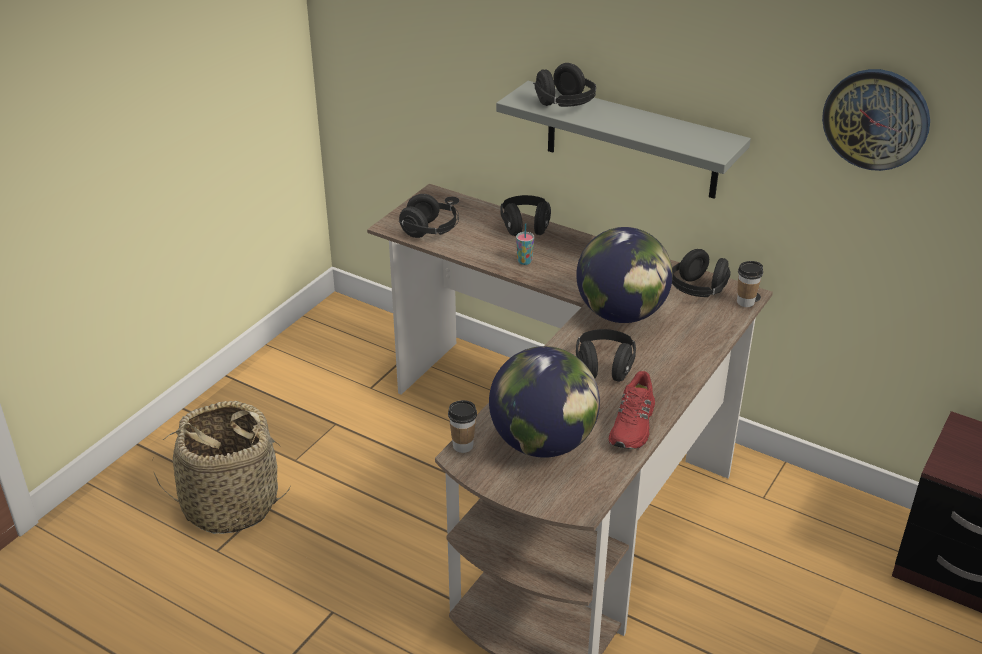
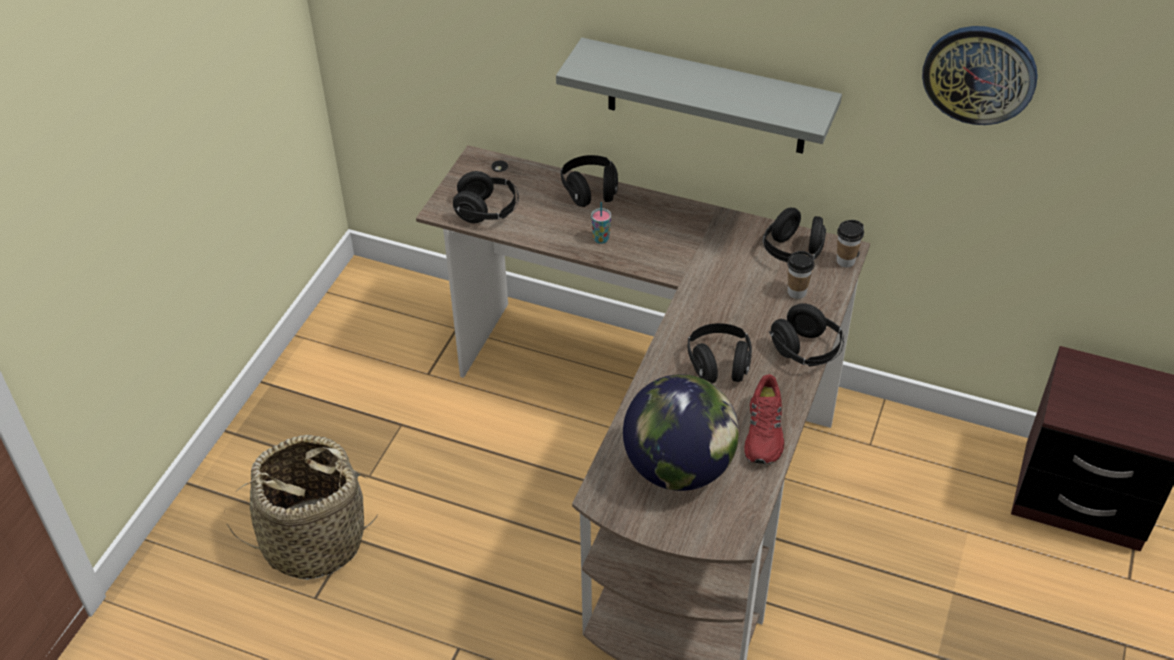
camera: 10 degrees left, 10 degrees up
cup [448,400,477,453] -> cup moved to [787,251,814,299]
black headphones [533,63,596,107] -> black headphones moved to [769,303,844,367]
globe [576,227,673,323] -> none

